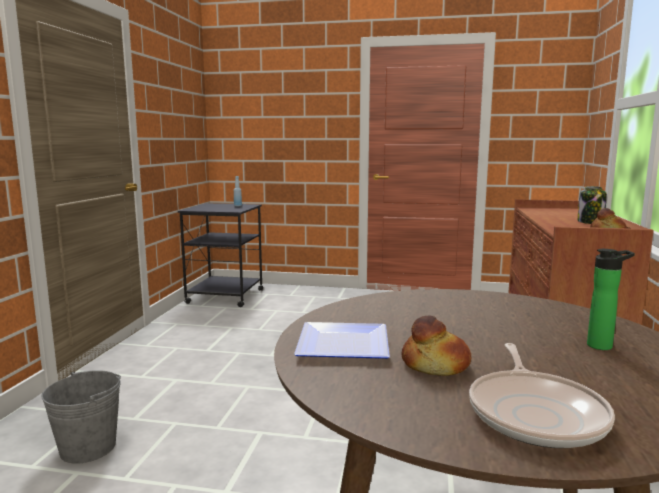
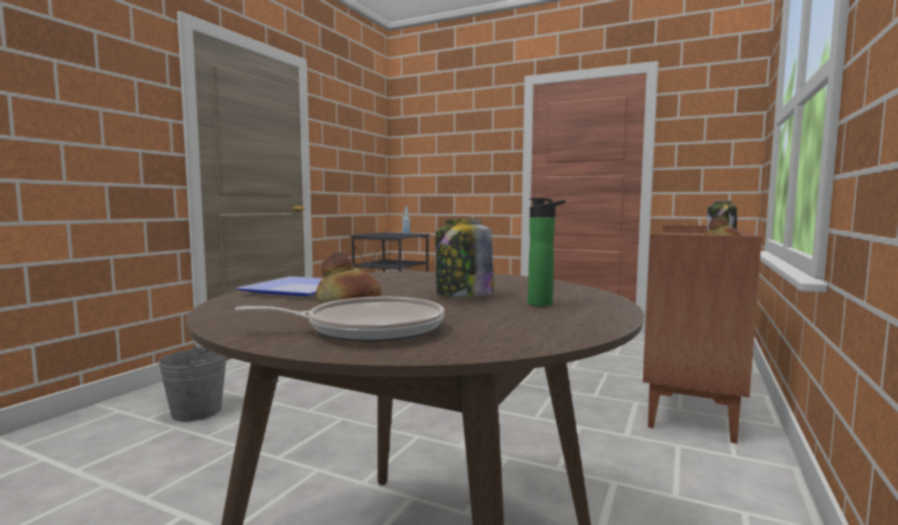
camera: 15 degrees right, 5 degrees down
frying pan [469,343,615,448] -> frying pan turned 120 degrees counterclockwise [235,297,445,342]
none -> jar [436,219,493,297]

